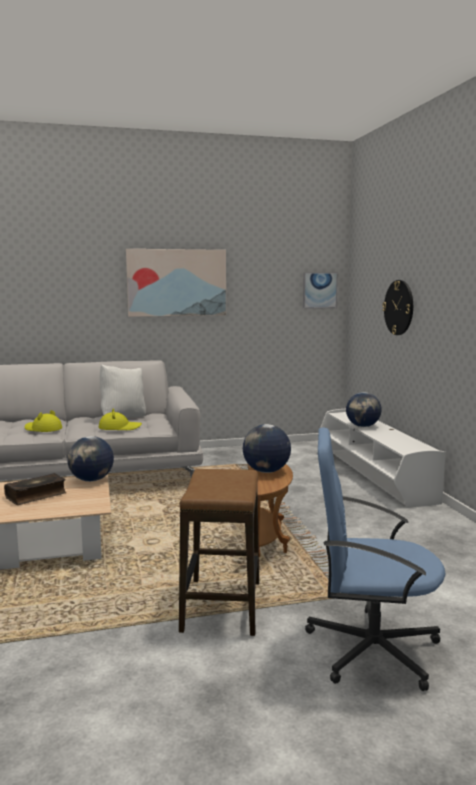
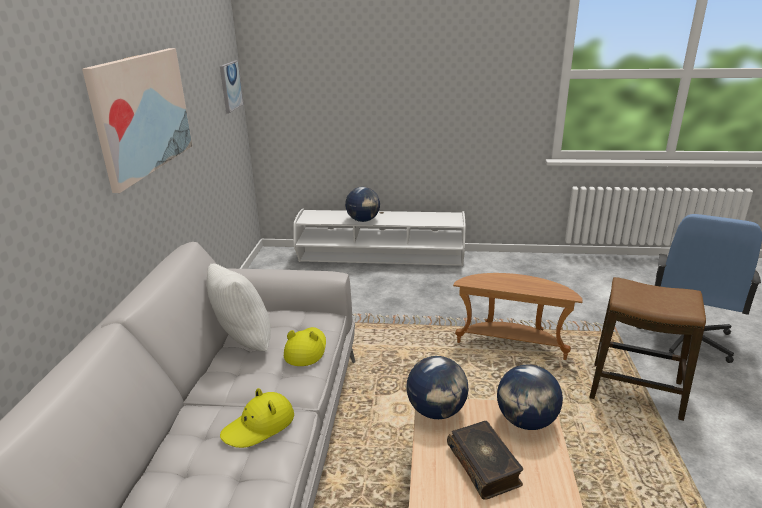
camera: 70 degrees left, 15 degrees up
globe [243,424,291,473] -> globe moved to [497,364,563,430]
wall clock [382,280,413,335] -> none

